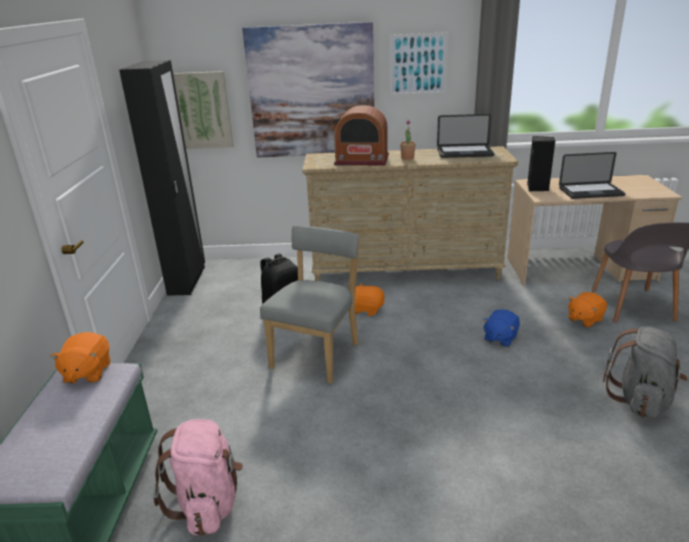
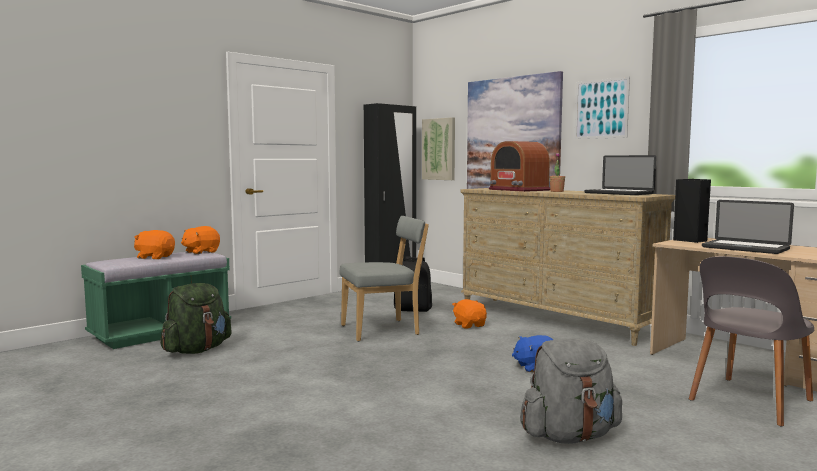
camera: 45 degrees right, 20 degrees down
pink backpack [153,419,243,535] -> green backpack [160,283,232,354]
orange plush toy [568,292,607,327] -> orange plush toy moved to [134,230,175,259]

